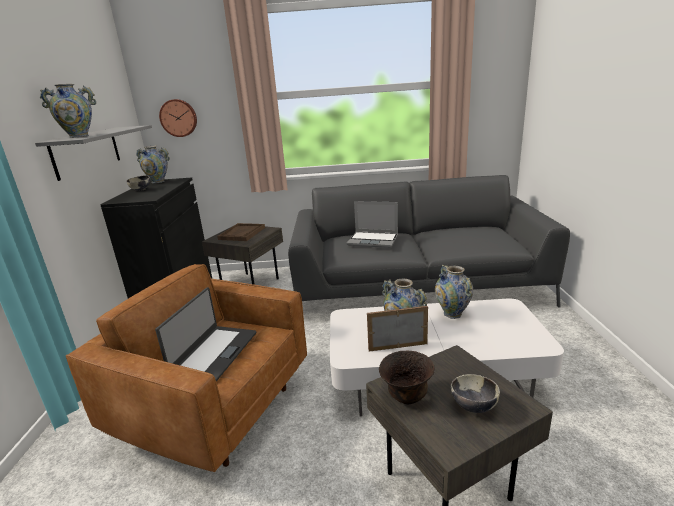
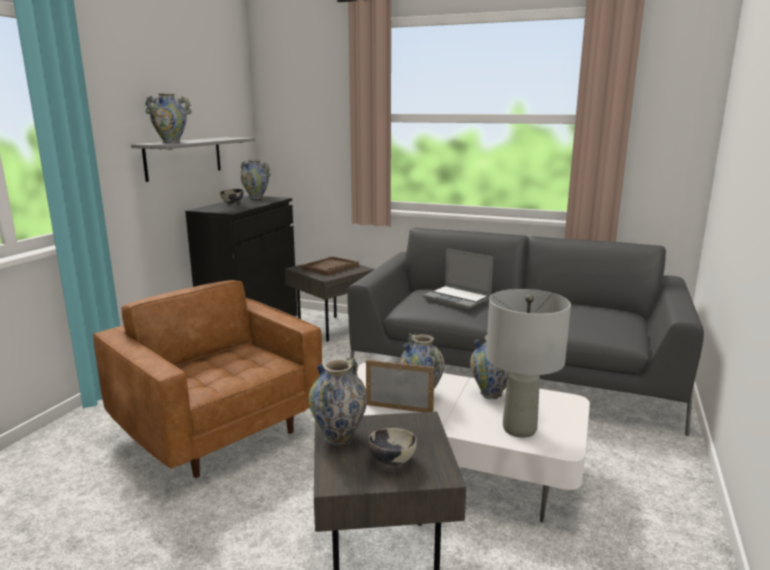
camera: 20 degrees right, 5 degrees down
laptop [155,287,256,382] -> none
wall clock [159,99,197,137] -> none
brown bowl [379,350,435,405] -> vase [309,358,367,445]
none -> grey table lamp [486,289,571,438]

